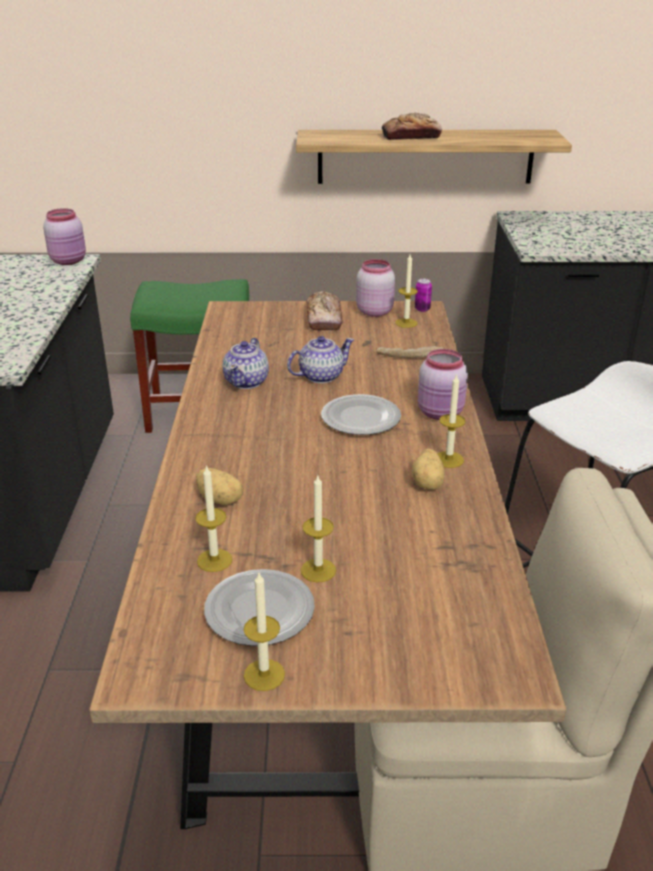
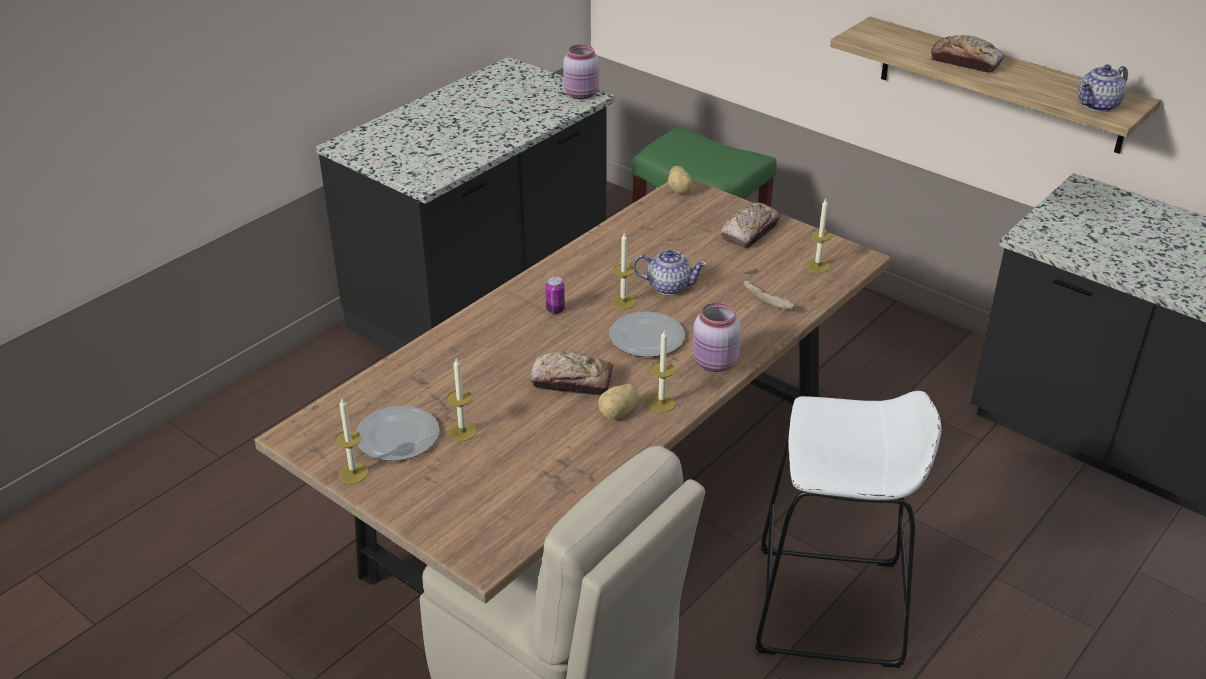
camera: 40 degrees right, 5 degrees up
candle [195,465,232,572] -> candle moved to [611,233,636,309]
potato [196,468,244,505] -> potato moved to [668,166,692,194]
teapot [223,338,269,389] -> teapot moved to [1078,64,1128,112]
pink jar [356,259,395,317] -> none
can [415,279,432,312] -> can moved to [545,277,565,314]
none -> bread [530,351,613,396]

